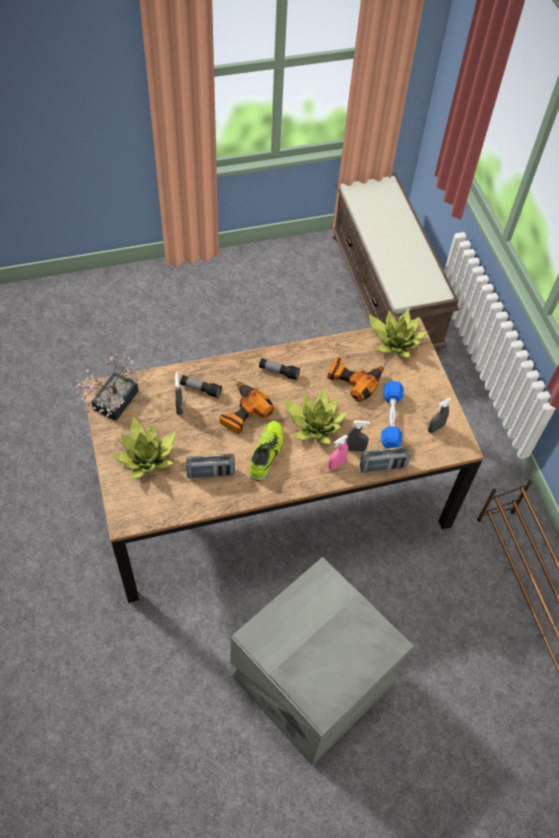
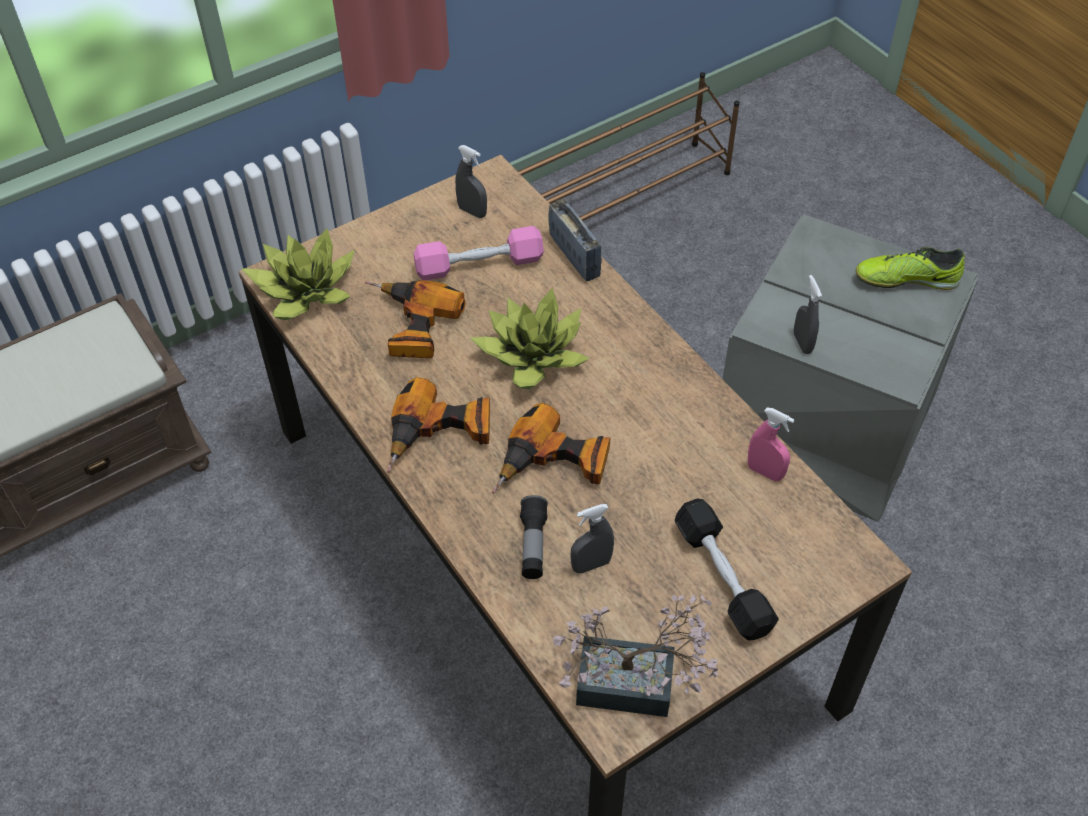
camera: 105 degrees left, 5 degrees down
potted plant [111,416,176,479] -> black dumbbell [675,498,779,641]
radio [186,454,235,479] -> none
shoe [249,421,284,481] -> shoe moved to [856,247,965,290]
flashlight [259,358,300,380] -> power drill [387,377,490,473]
pink spray bottle [328,435,348,470] -> pink spray bottle moved to [748,408,794,481]
grey spray bottle [346,420,370,452] -> grey spray bottle moved to [794,275,822,354]
blue dumbbell [381,381,404,448] -> pink dumbbell [414,226,544,281]

